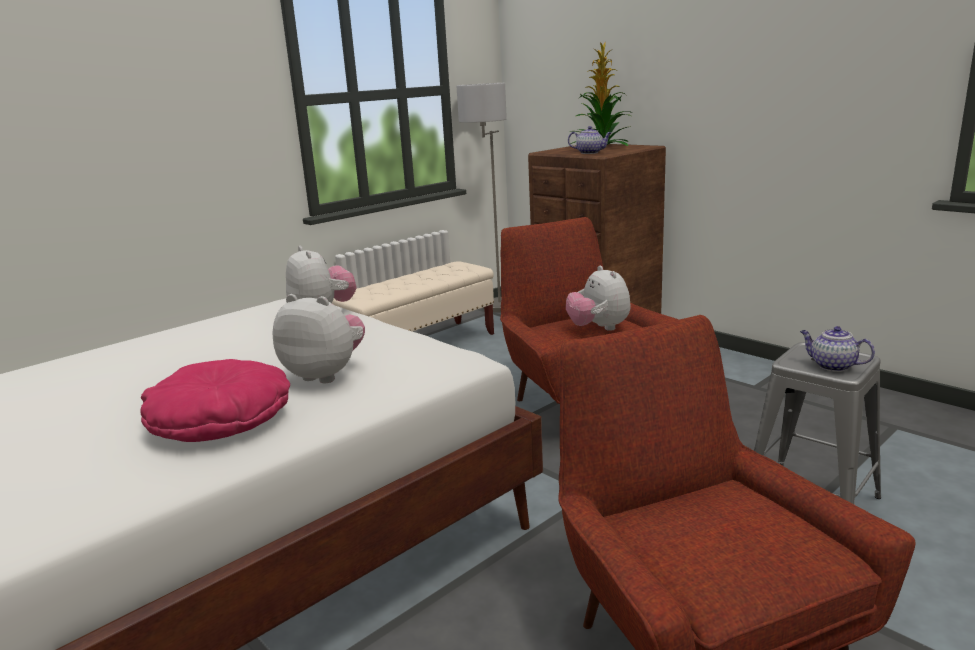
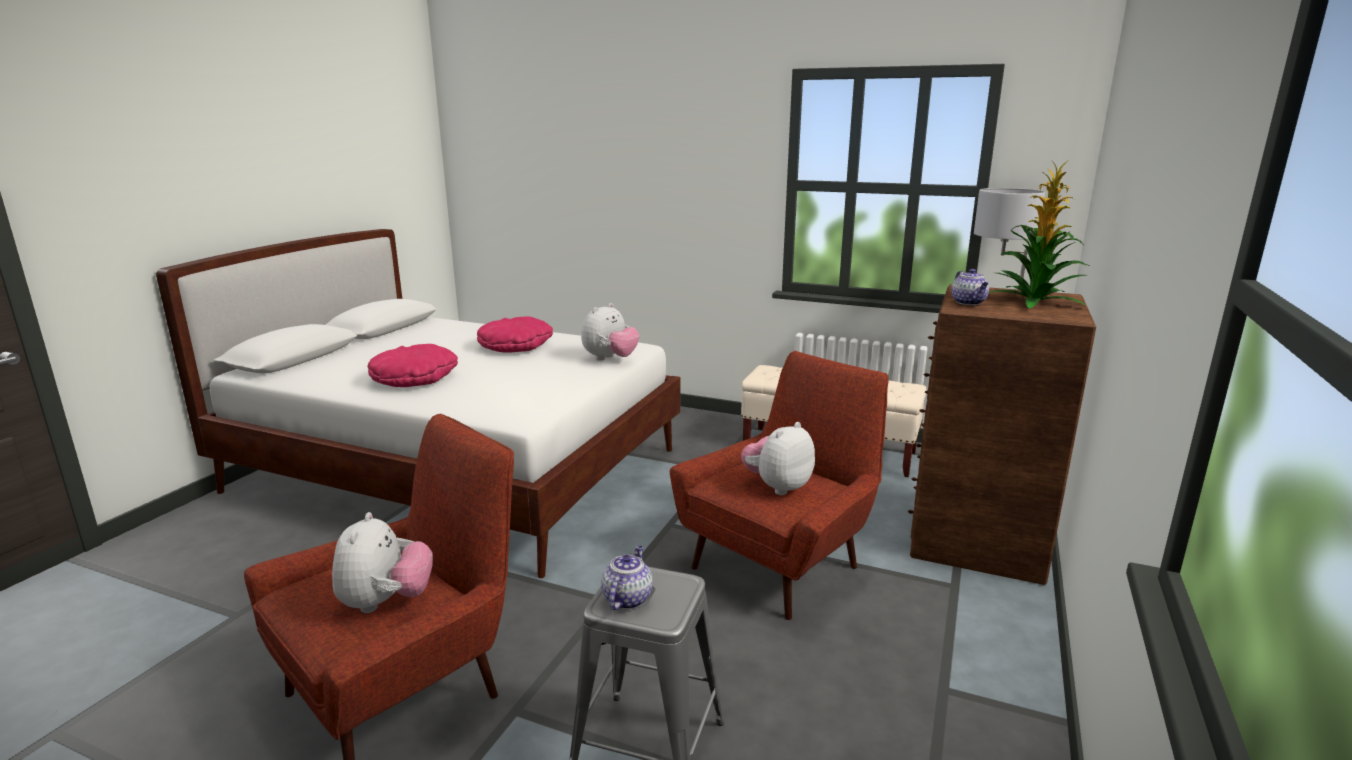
camera: 65 degrees right, 0 degrees up
plush toy [272,294,365,383] -> plush toy moved to [332,512,433,613]
none -> pink pillow [477,317,553,353]

